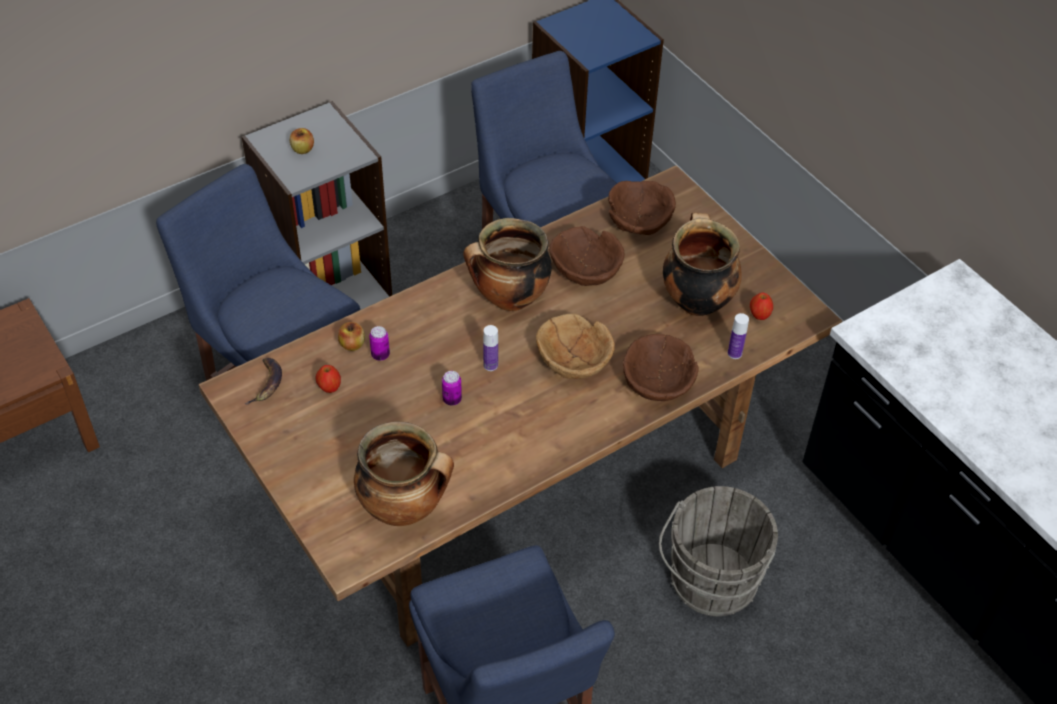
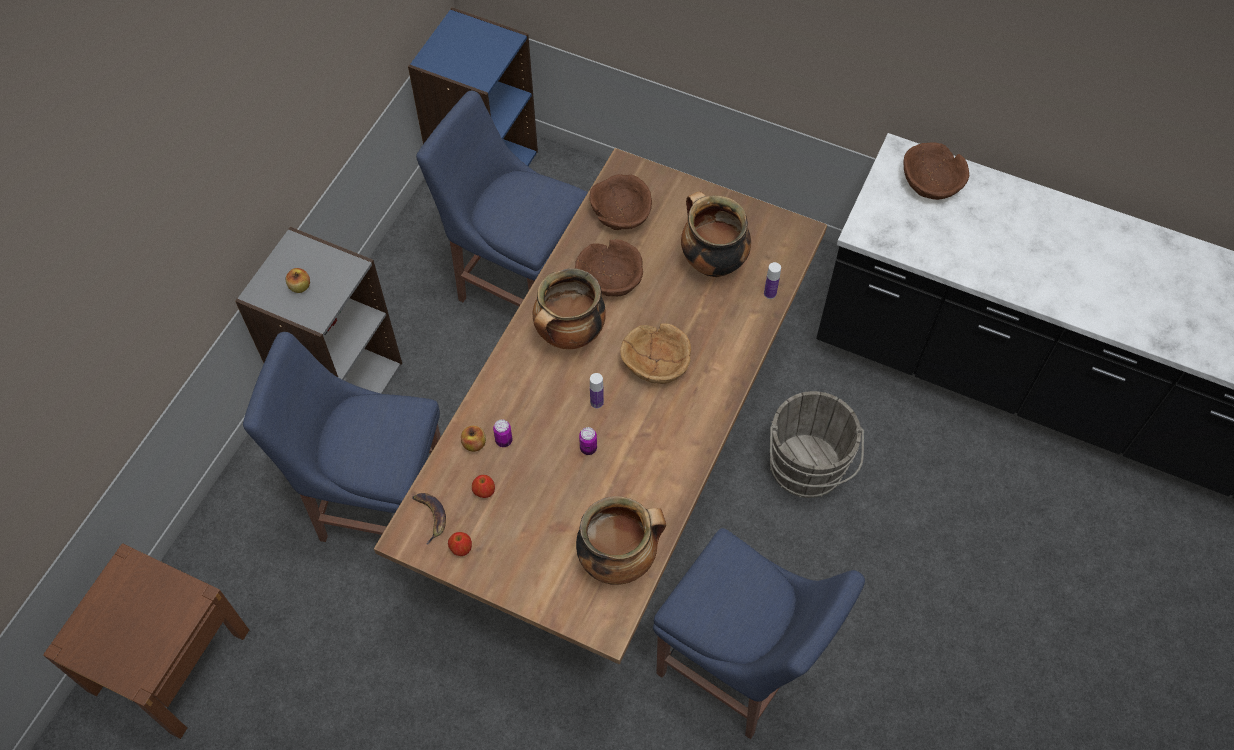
camera: 30 degrees left, 10 degrees up
brown bowl [623,334,699,401] -> brown bowl moved to [903,142,969,200]
apple [750,293,773,320] -> apple moved to [448,532,472,556]

